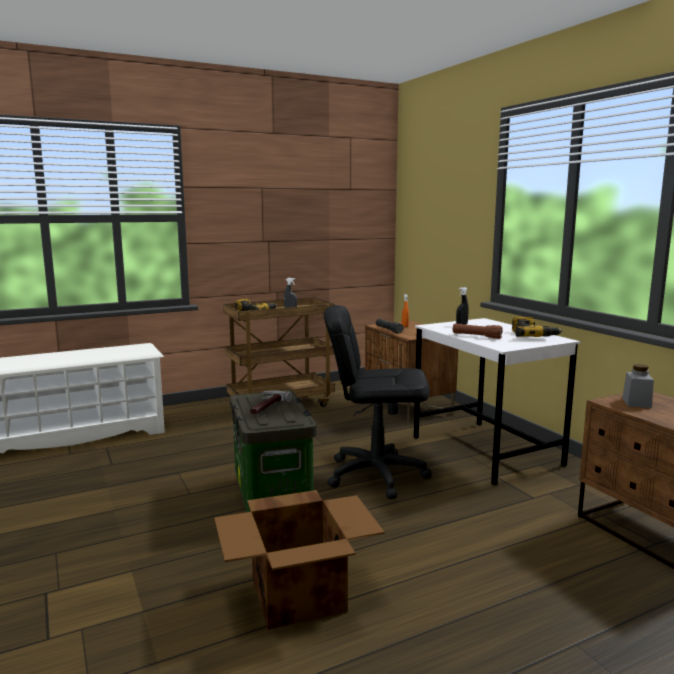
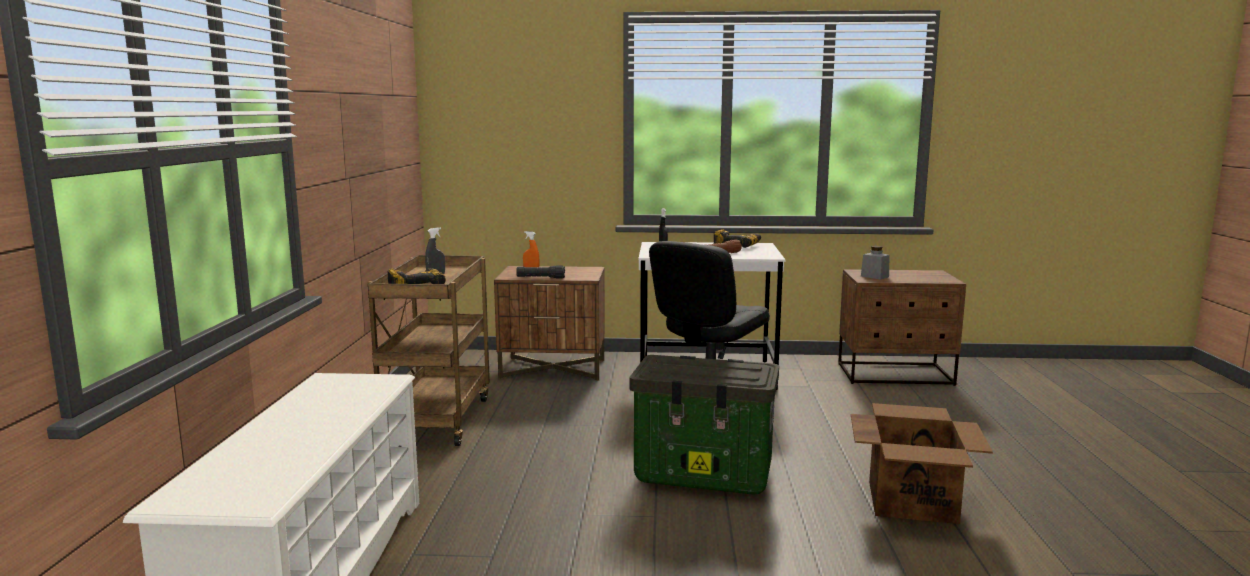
camera: 60 degrees left, 0 degrees up
hammer [250,391,292,414] -> none

